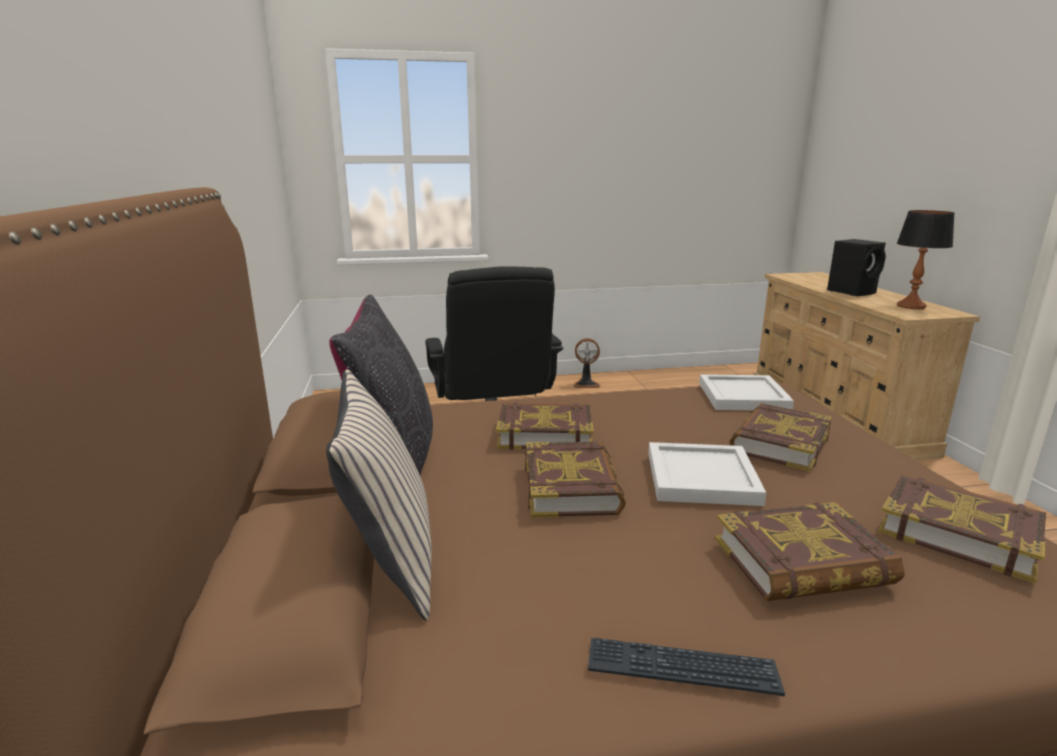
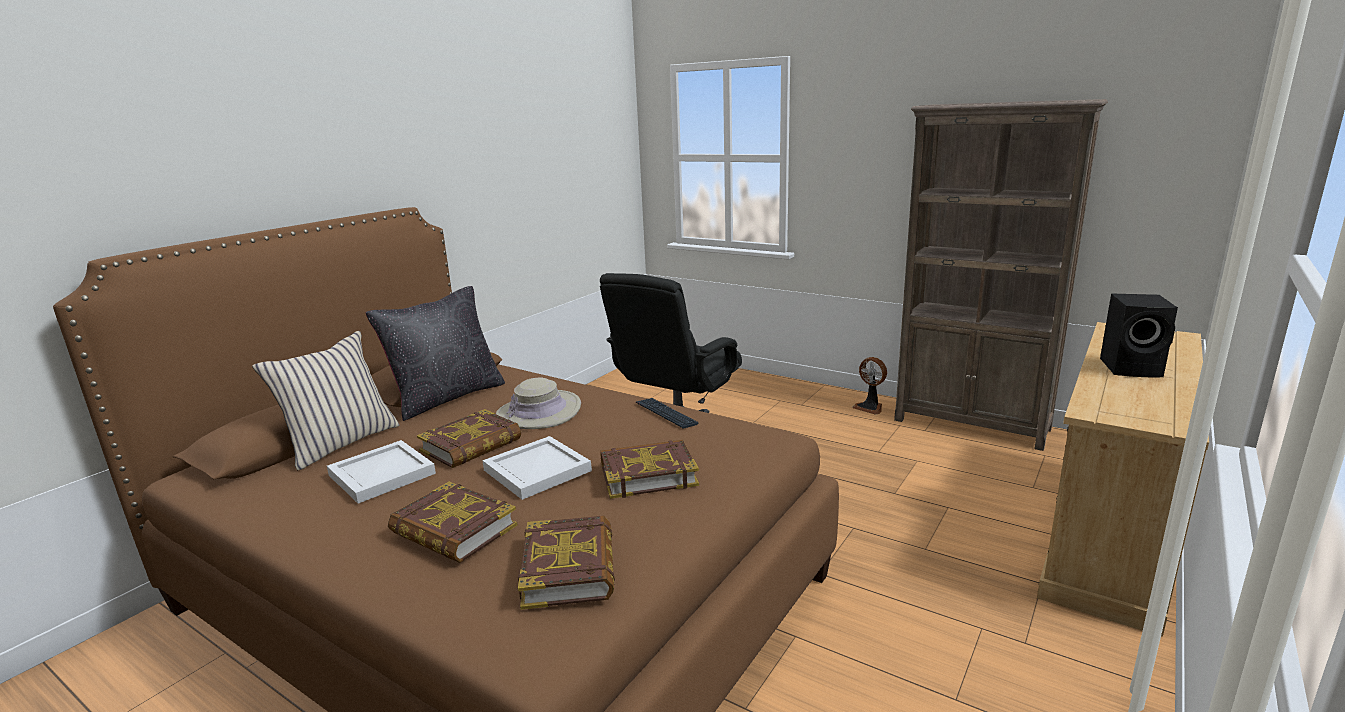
camera: 45 degrees right, 0 degrees up
book [496,402,594,450] -> beige hat [496,378,581,429]
keyboard [588,638,785,696] -> keyboard moved to [636,398,699,429]
white tray [699,374,794,410] -> white tray moved to [327,440,436,504]
table lamp [897,210,955,309] -> none
none -> brown bookcase [894,99,1108,451]

